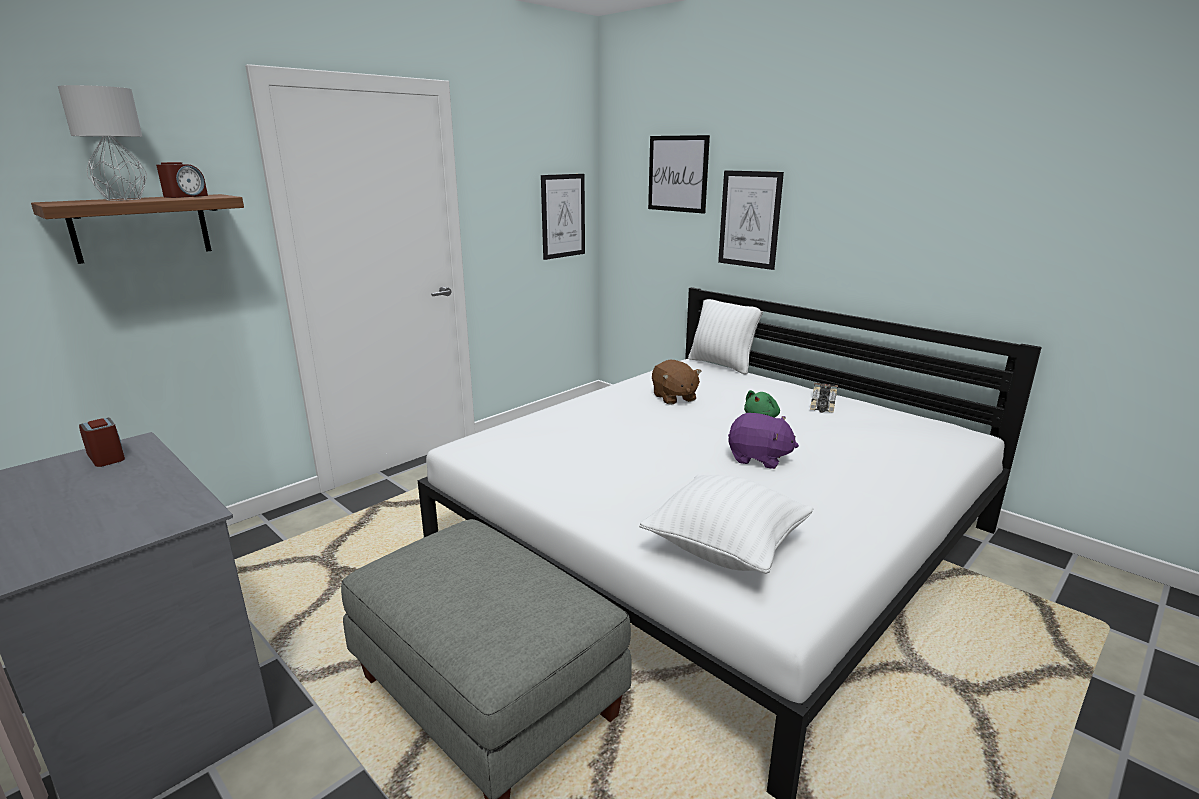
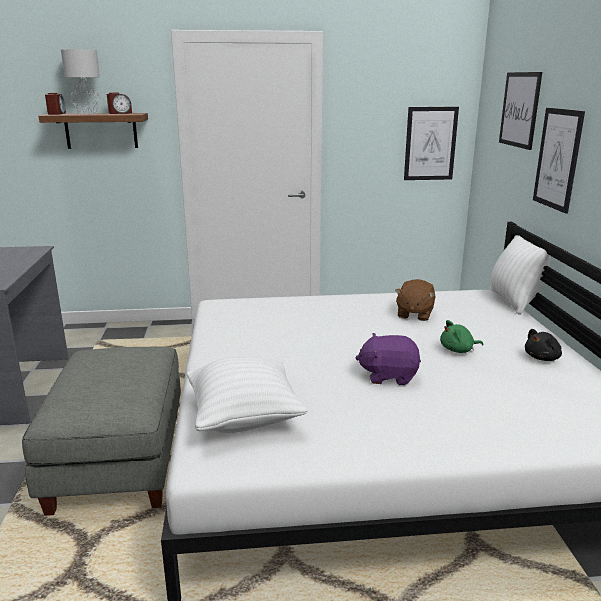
camera: 40 degrees right, 0 degrees up
alarm clock [79,418,125,467] -> alarm clock moved to [45,93,66,115]
purple plush toy [728,413,799,469] -> purple plush toy turned 120 degrees clockwise [355,333,421,385]
toy car [810,383,838,413] -> black plush toy [525,329,562,361]

